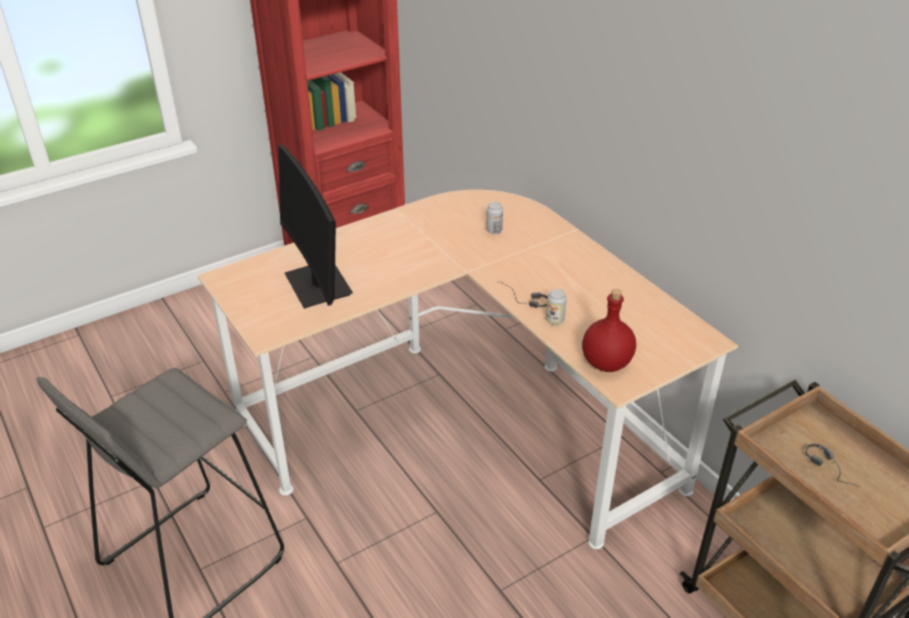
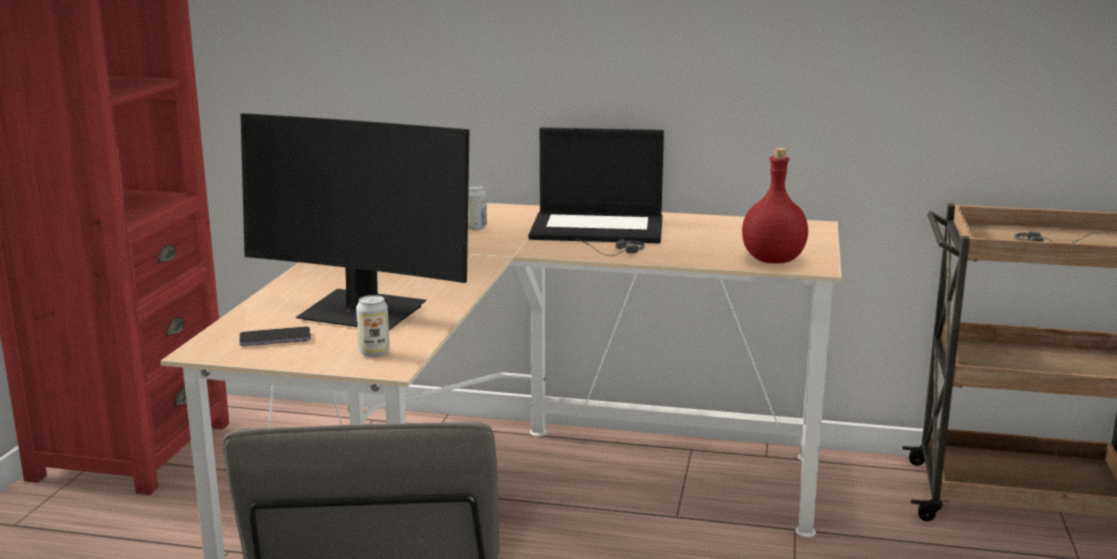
camera: 45 degrees left, 20 degrees down
can [546,289,566,325] -> can moved to [356,295,390,357]
none -> phone [239,326,311,346]
none -> laptop [528,127,664,244]

